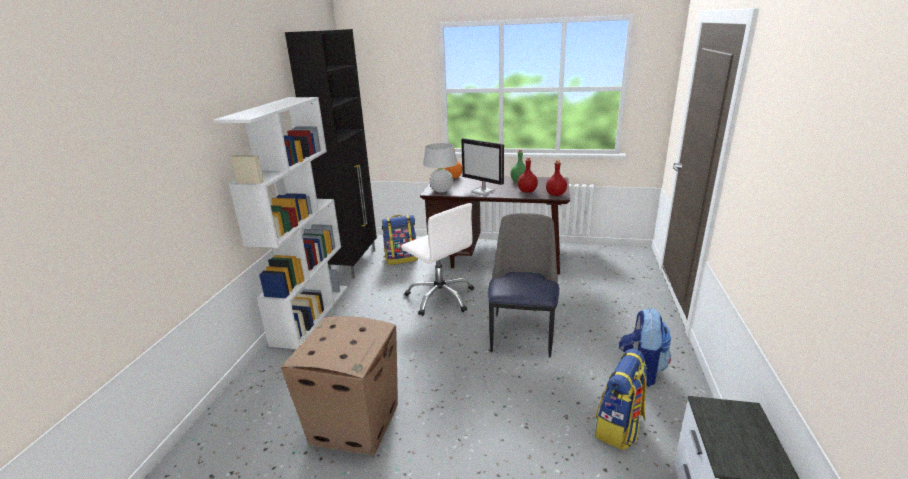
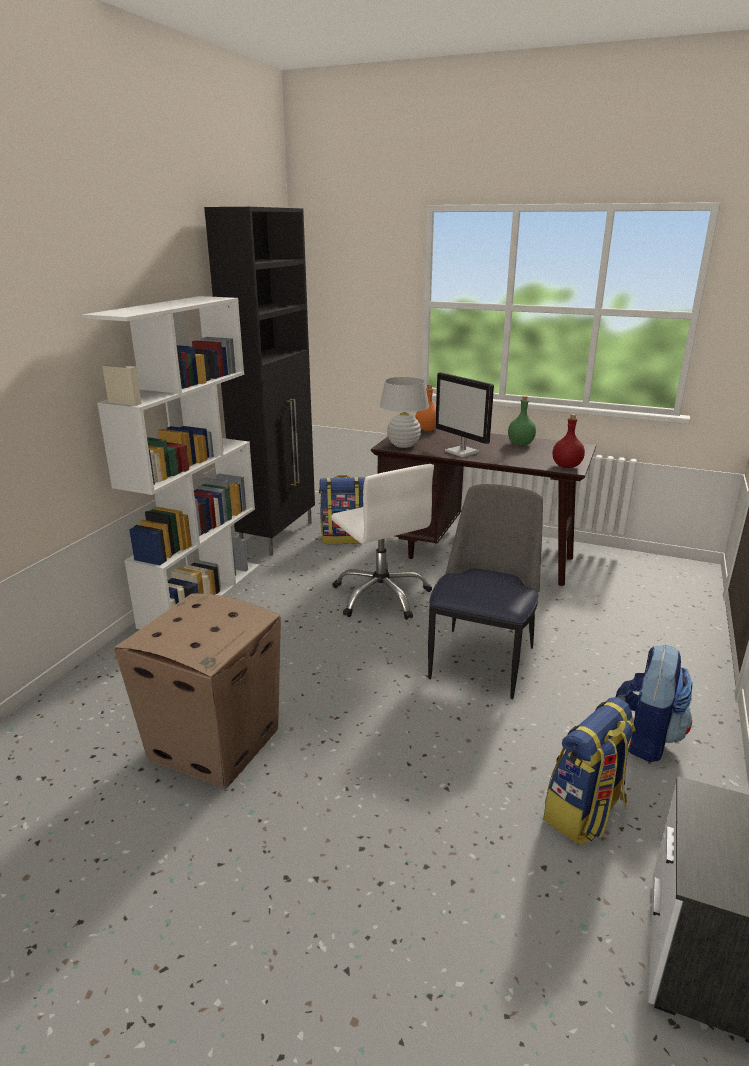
camera: 10 degrees right, 0 degrees up
red bottle [518,157,538,193] -> none

